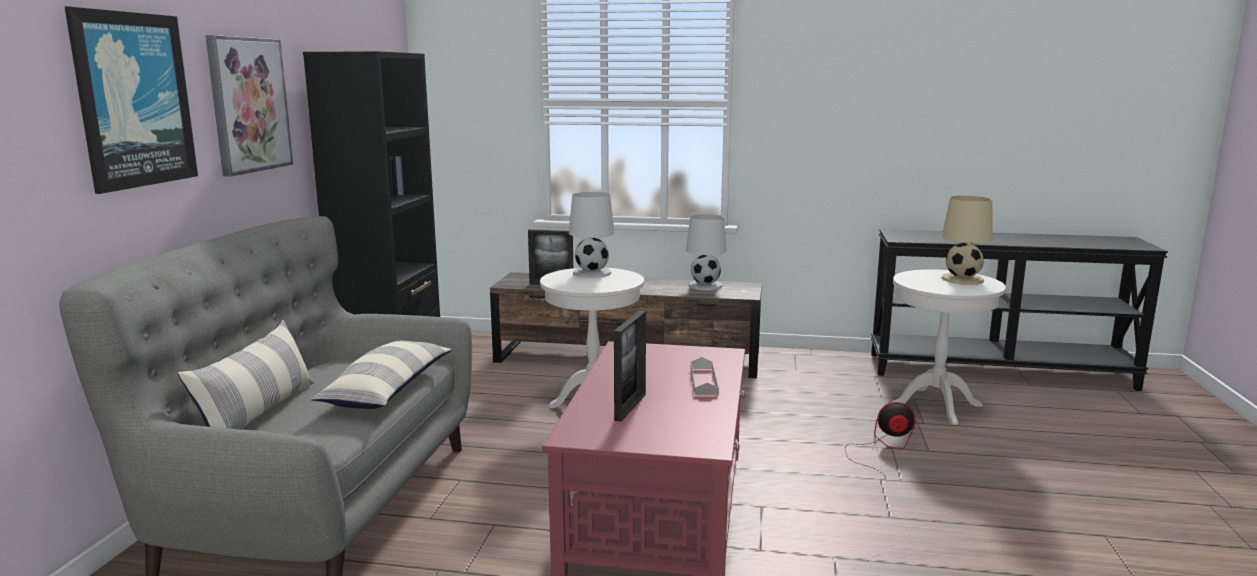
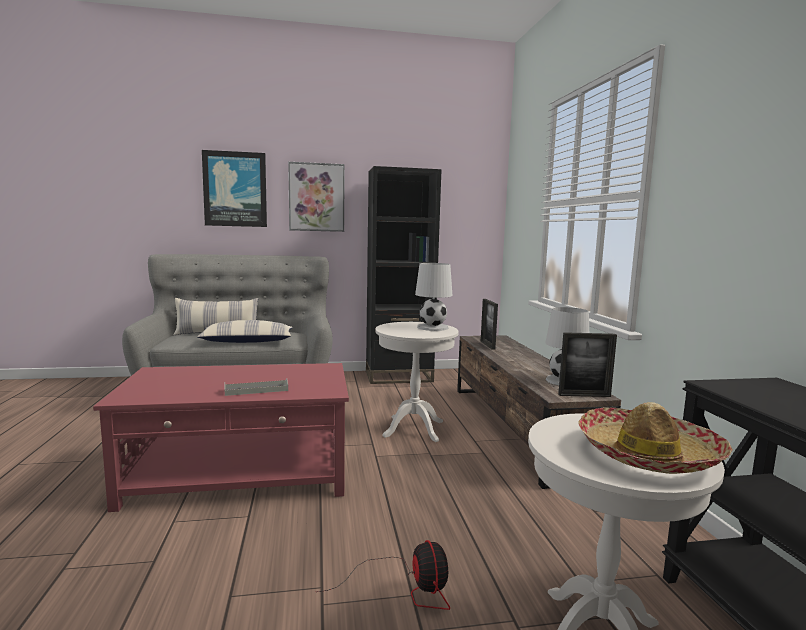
camera: 70 degrees right, 5 degrees down
picture frame [614,310,646,422] -> picture frame moved to [558,332,617,397]
beige table lamp [941,196,993,285] -> hat [578,402,733,474]

